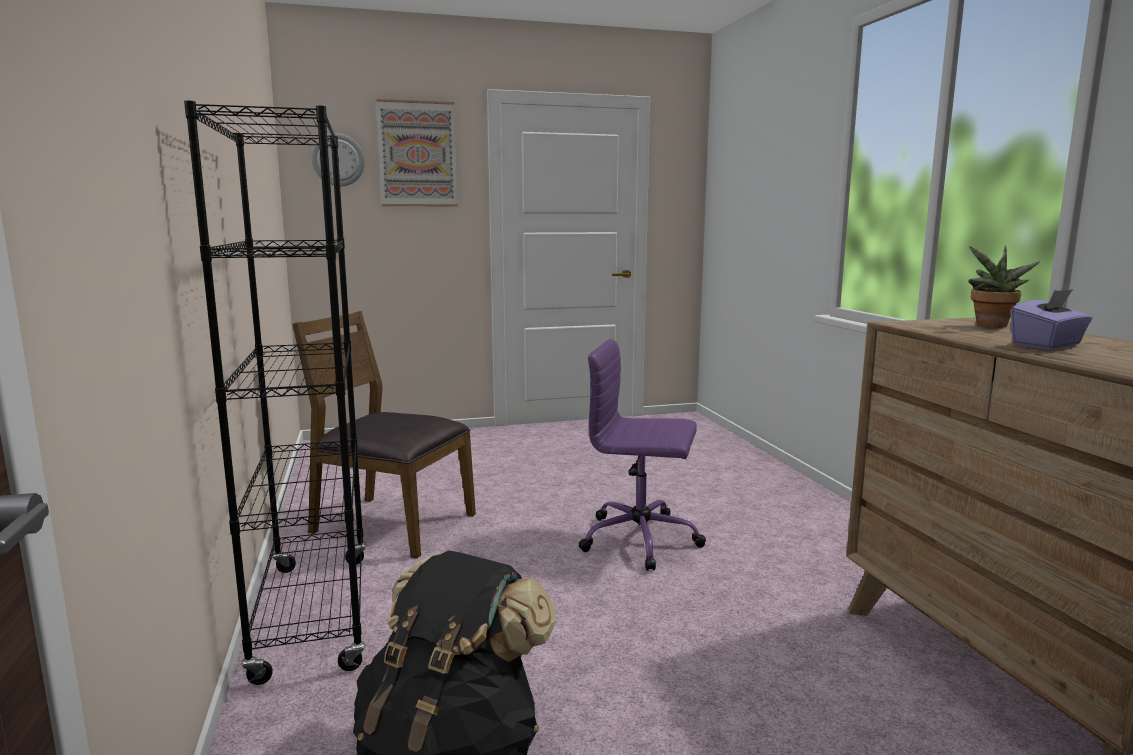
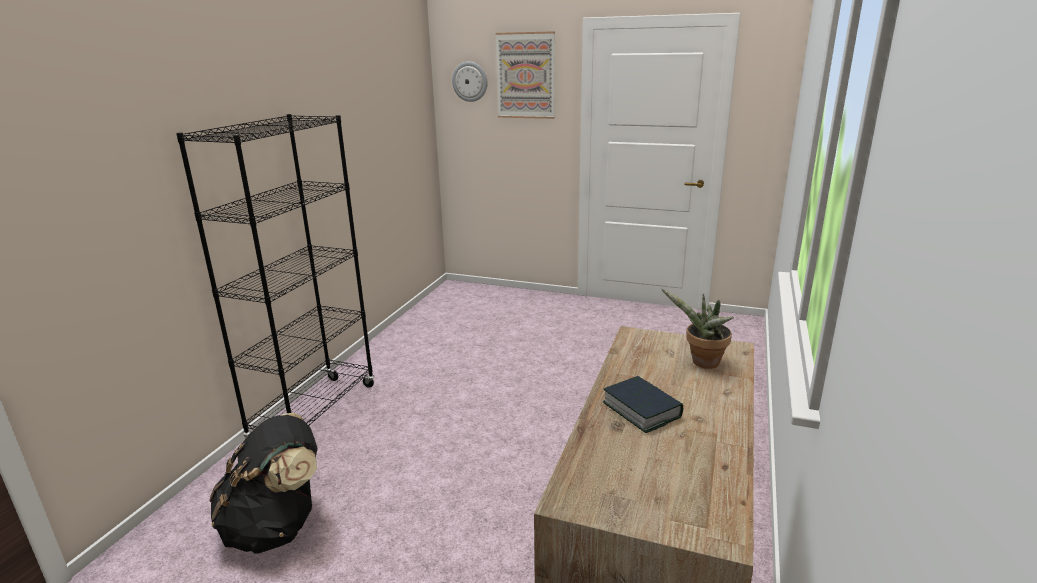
camera: 35 degrees right, 10 degrees up
brown chair [292,311,476,559] -> none
purple office chair [579,338,706,571] -> none
purple tissue box [1010,289,1093,350] -> book [603,376,683,433]

